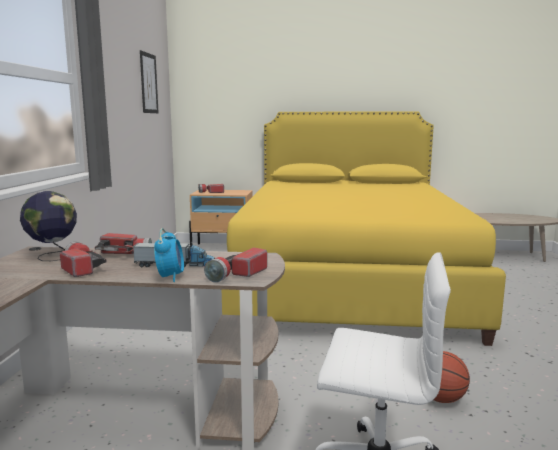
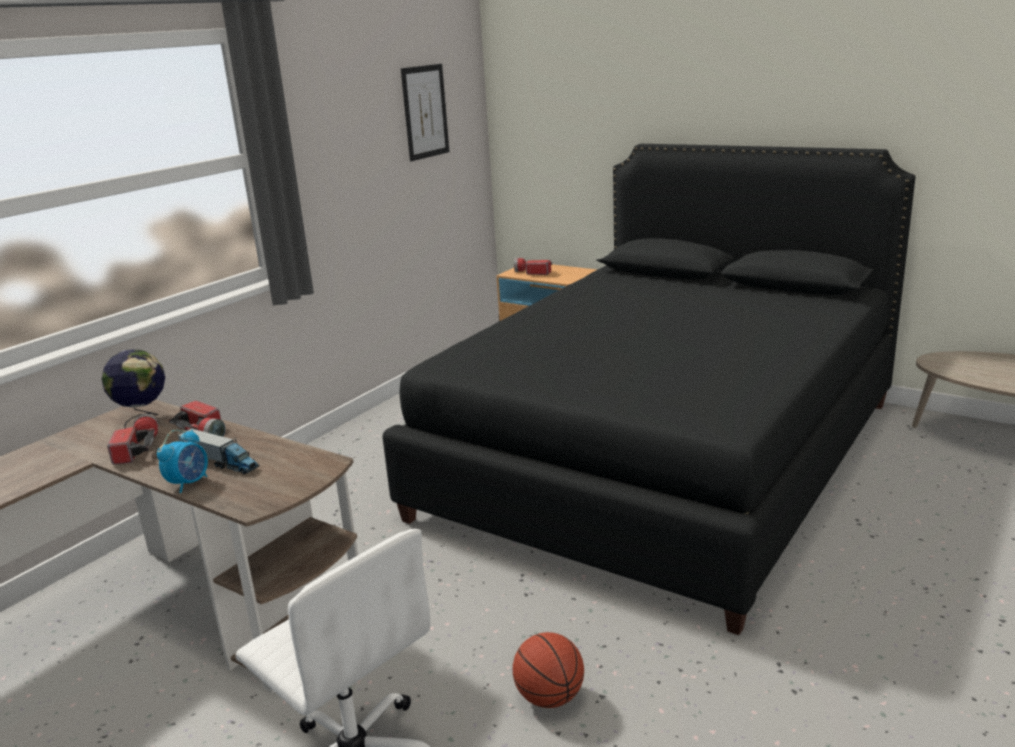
camera: 30 degrees right, 10 degrees up
flashlight [204,247,267,283] -> none
yellow bed [222,111,506,346] -> black bed [382,144,915,635]

